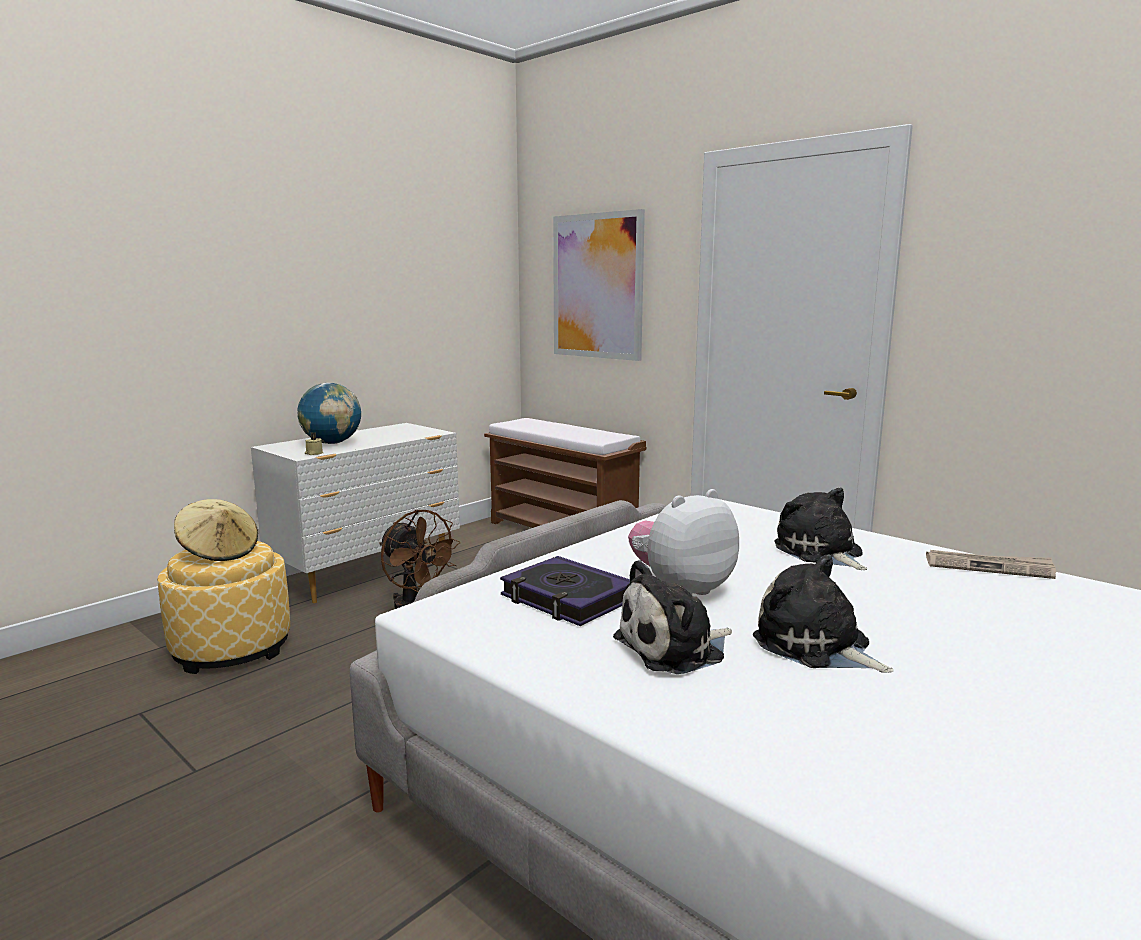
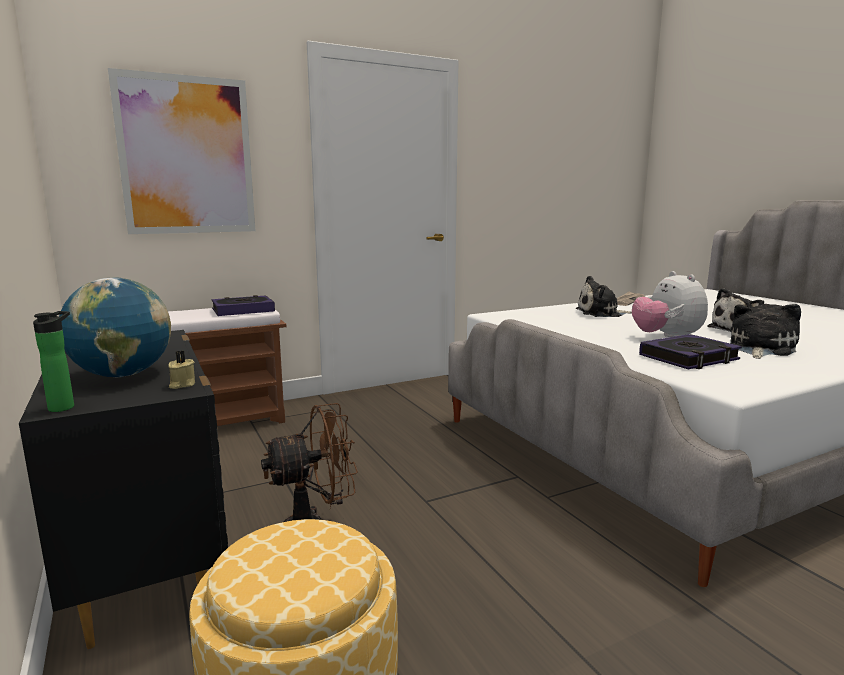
camera: 70 degrees left, 0 degrees up
beige hat [174,499,258,561] -> none
white dresser [251,423,460,603] -> black dresser [19,330,228,649]
plush toy [613,560,732,674] -> plush toy turned 135 degrees counterclockwise [730,304,801,359]
none -> bottle [33,311,74,412]
none -> book [212,295,275,316]

